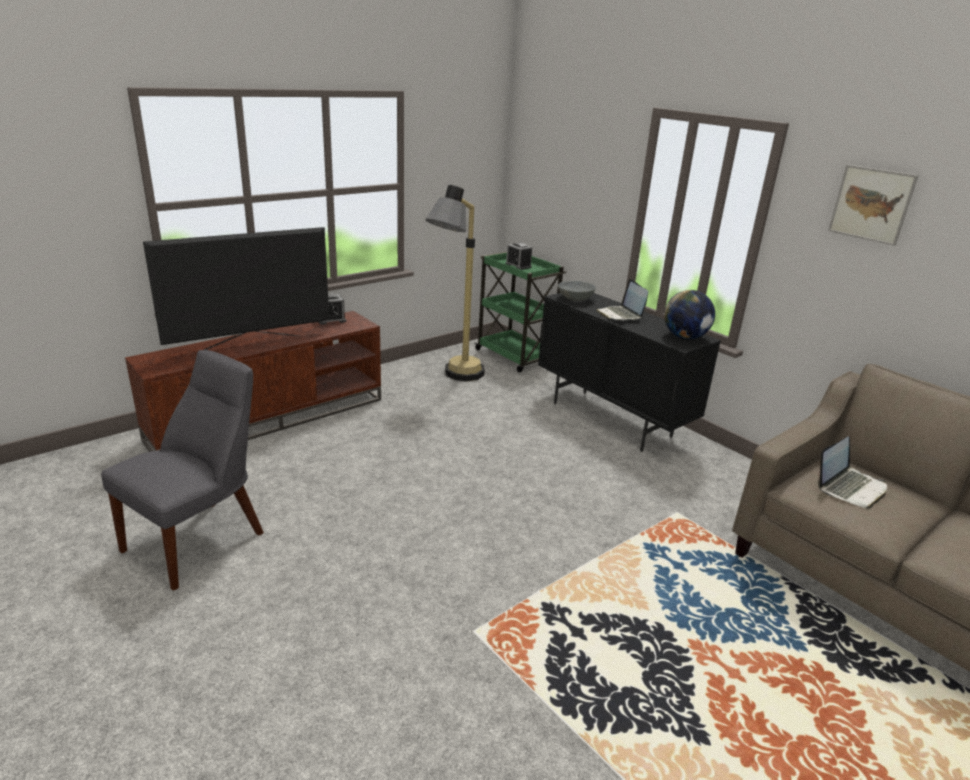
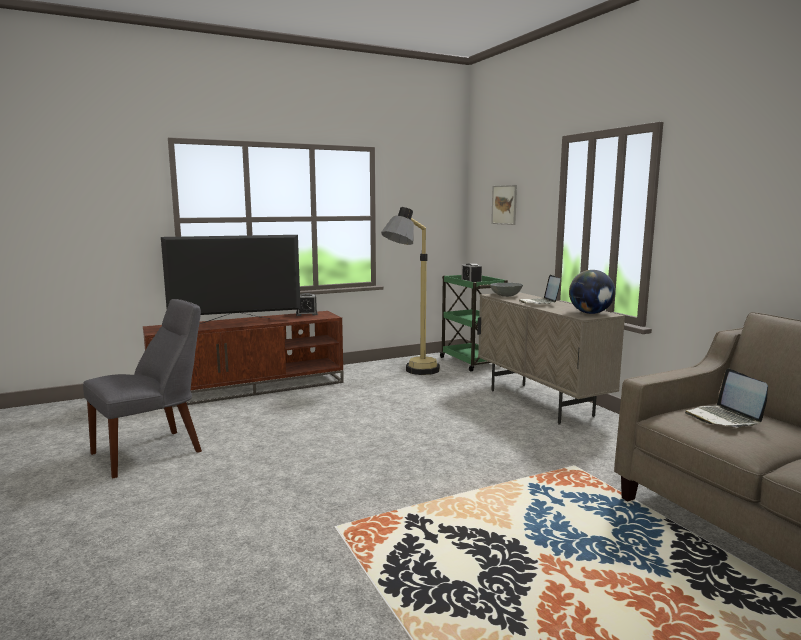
camera: 15 degrees right, 15 degrees down
black cabinet [538,293,721,452] -> beige cabinet [477,292,625,425]
laptop [818,437,887,509] -> laptop turned 105 degrees clockwise [685,368,768,428]
picture [828,165,919,246] -> picture moved to [491,185,517,225]

